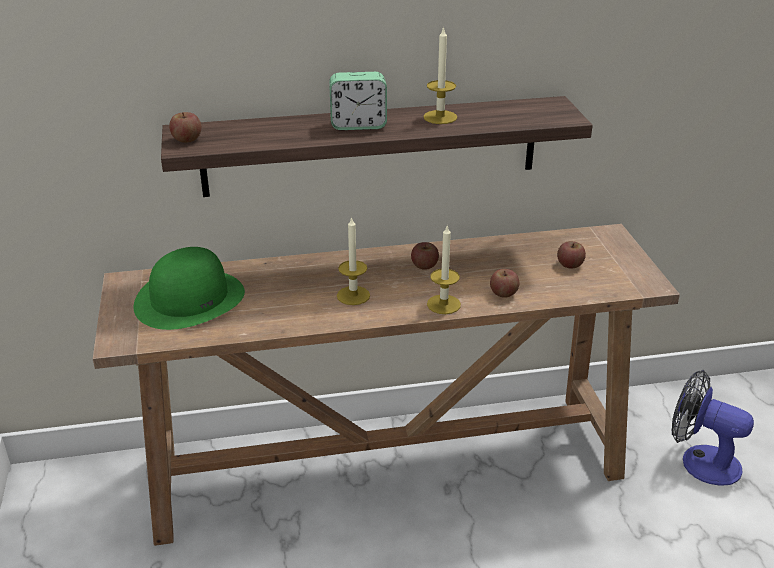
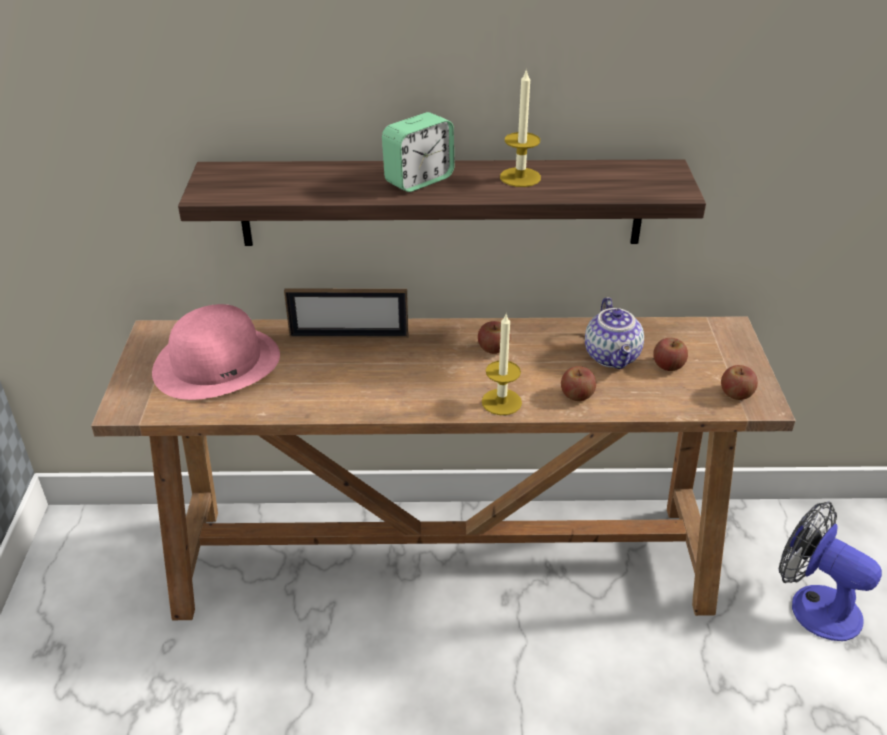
camera: 10 degrees right, 5 degrees up
green hat [134,247,245,330] -> pink hat [152,304,280,400]
apple [169,112,201,143] -> apple moved to [721,365,758,400]
alarm clock [329,72,387,130] -> alarm clock turned 45 degrees counterclockwise [382,112,454,192]
candle [337,216,370,305] -> none
none -> picture frame [284,288,408,338]
none -> teapot [585,297,644,369]

